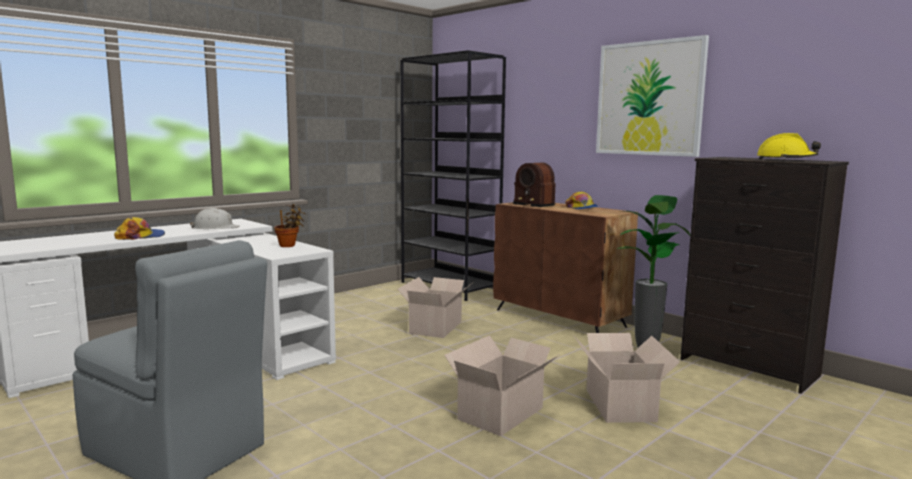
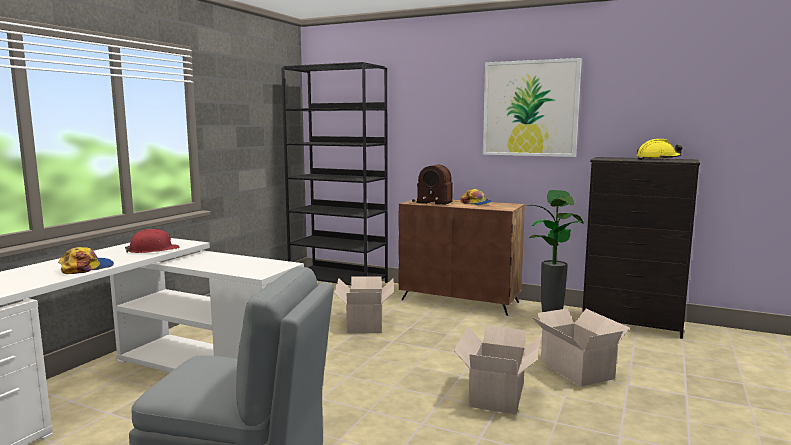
camera: 20 degrees left, 0 degrees up
white hard hat [190,208,240,229] -> red hard hat [125,229,180,253]
potted plant [274,204,305,247] -> none

